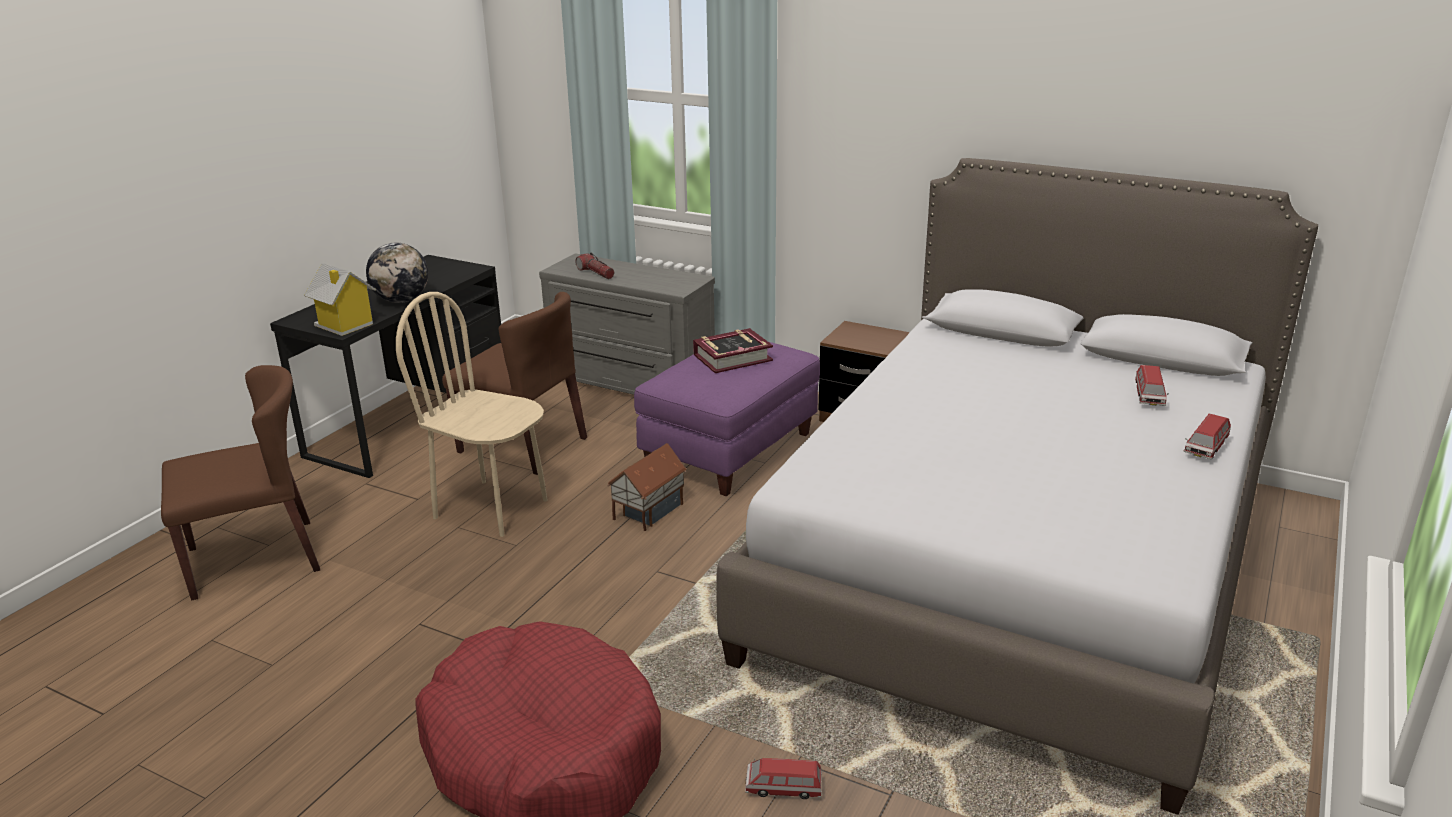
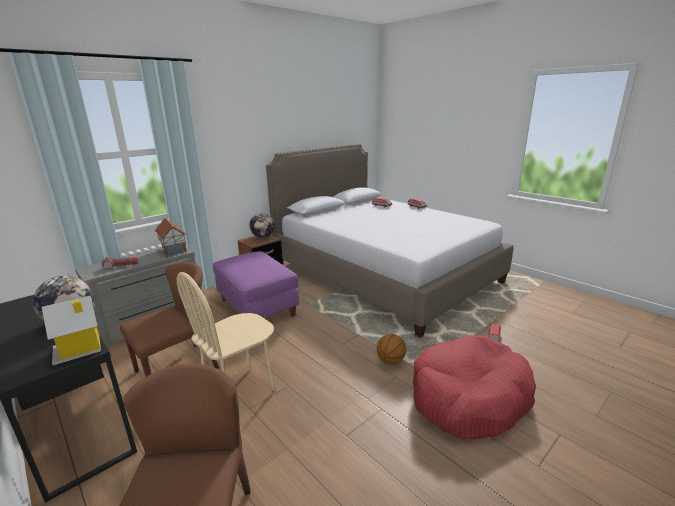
camera: 70 degrees left, 5 degrees down
toy house [607,443,687,531] -> toy house moved to [155,218,187,257]
book [693,328,773,373] -> none
none -> globe [250,213,275,238]
none -> basketball [377,334,406,364]

